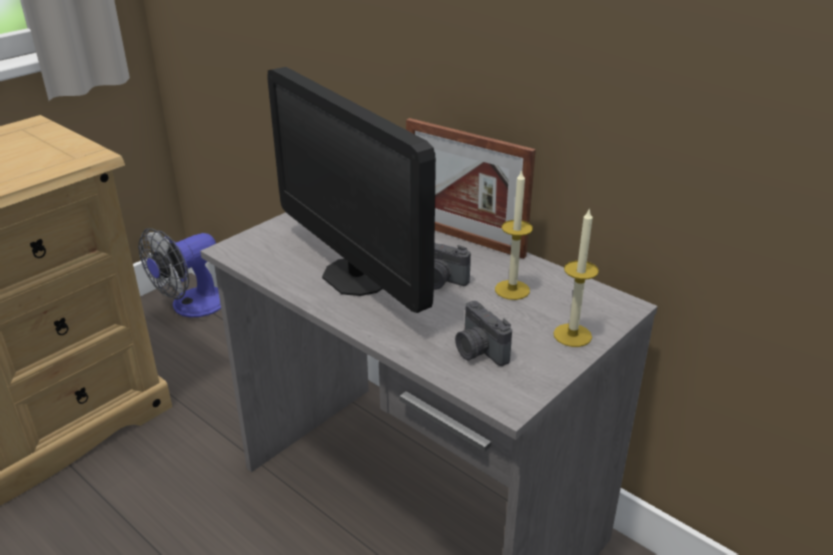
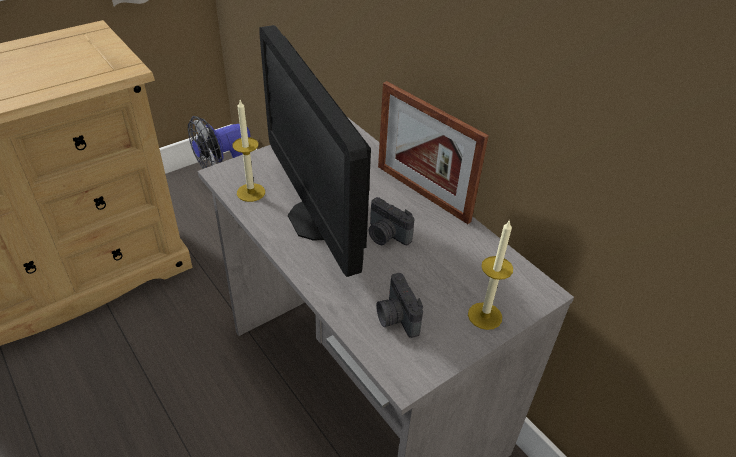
camera: 10 degrees right, 10 degrees up
candle [495,169,533,300] -> candle moved to [232,100,265,202]

